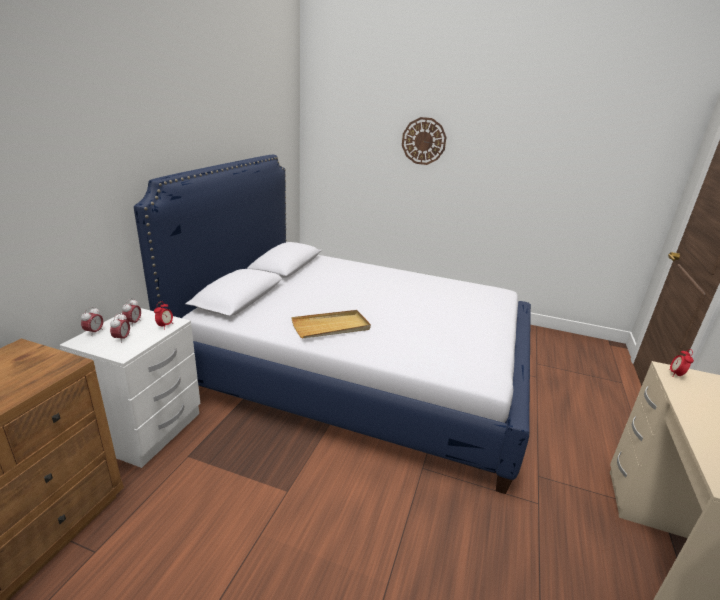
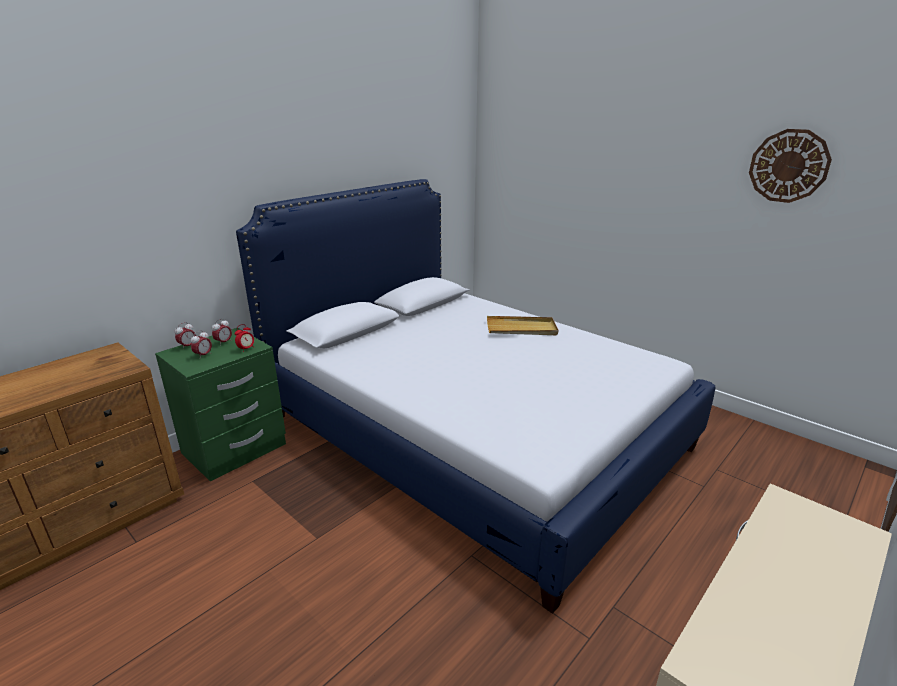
camera: 25 degrees right, 0 degrees up
white nightstand [60,308,200,468] -> green nightstand [155,328,286,481]
beige tray [291,310,371,338] -> beige tray moved to [487,316,558,335]
wall clock [402,117,447,165] -> wall clock moved to [749,129,832,203]
alarm clock [669,349,694,377] -> none

